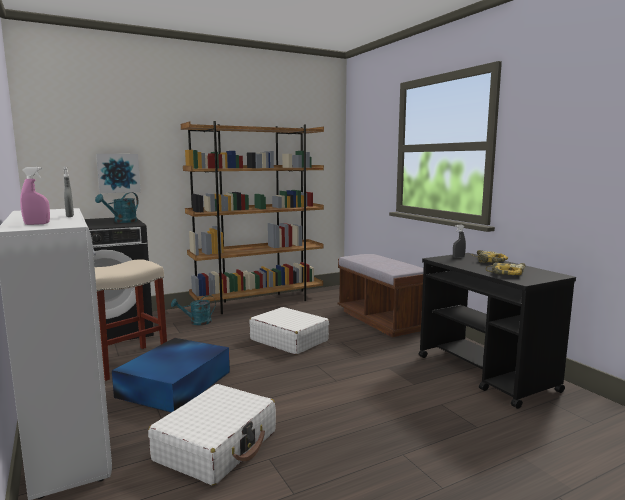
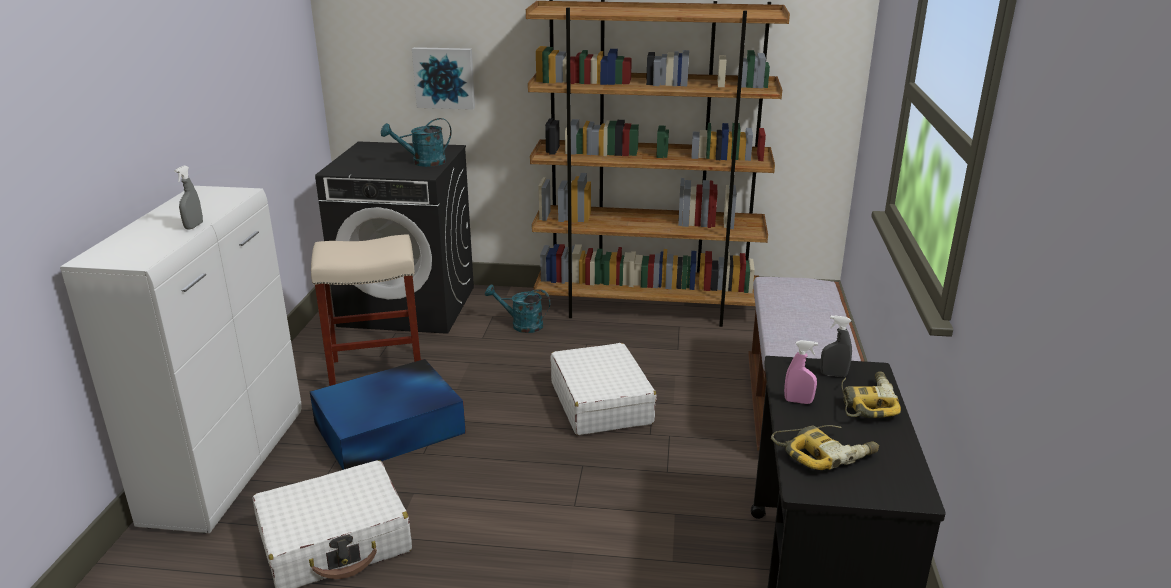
camera: 35 degrees right, 15 degrees up
pink spray bottle [20,167,50,225] -> pink spray bottle moved to [784,340,818,404]

